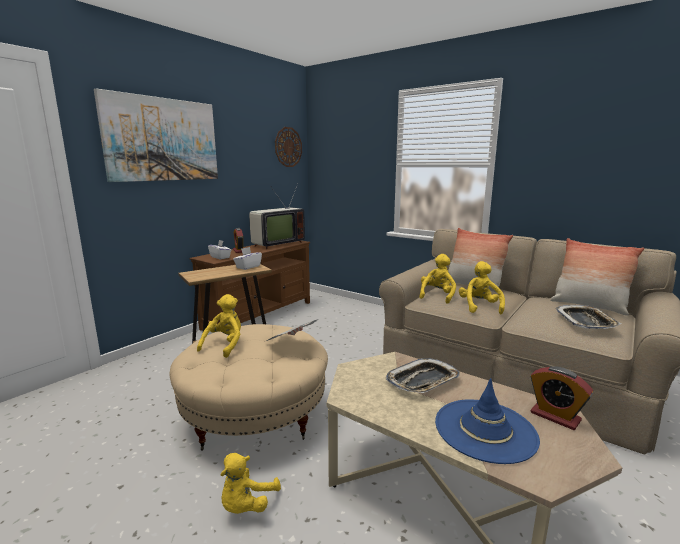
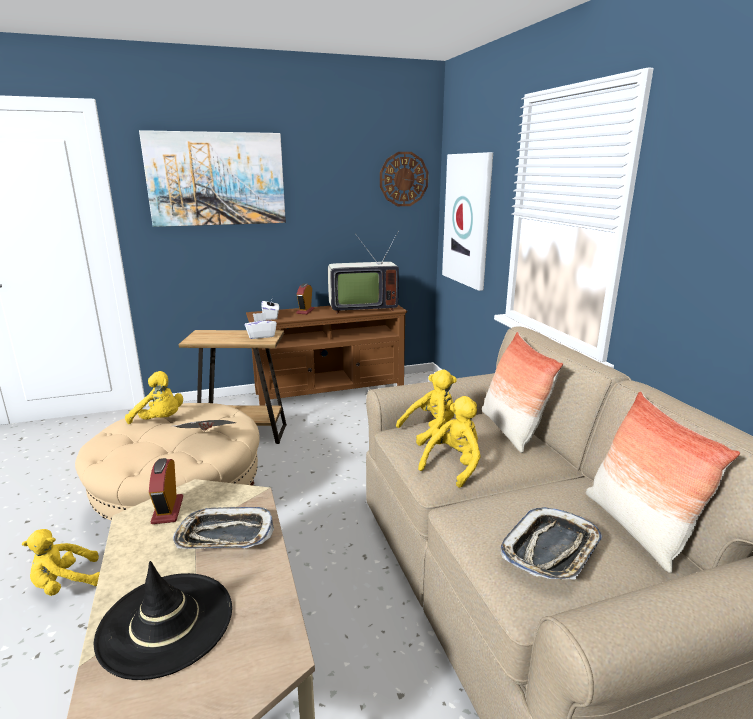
camera: 35 degrees right, 5 degrees up
yellow plush toy [197,294,241,358] -> yellow plush toy turned 60 degrees clockwise [125,371,183,424]
blue hat [435,378,540,464] -> black hat [93,561,232,680]
alarm clock [530,366,593,430] -> alarm clock moved to [149,458,183,524]
none -> picture [442,152,493,291]

